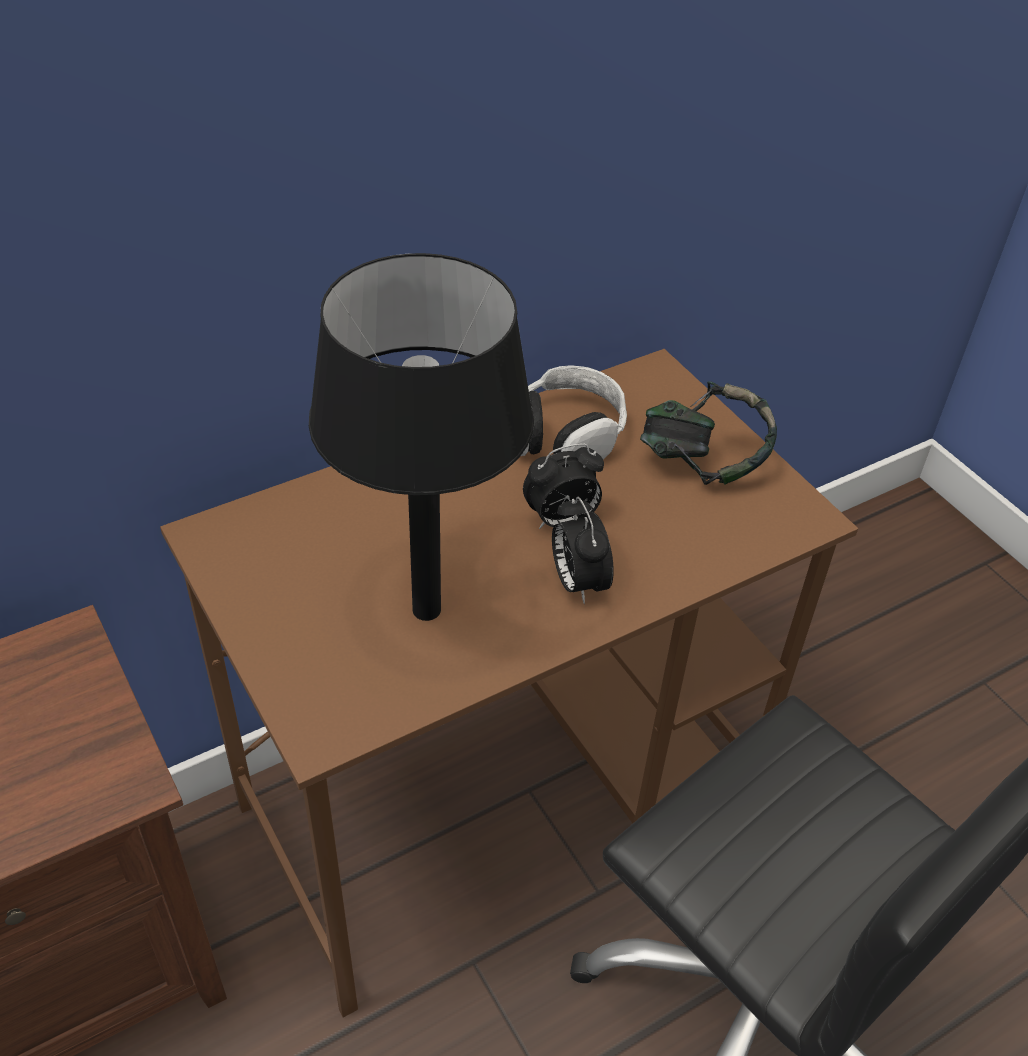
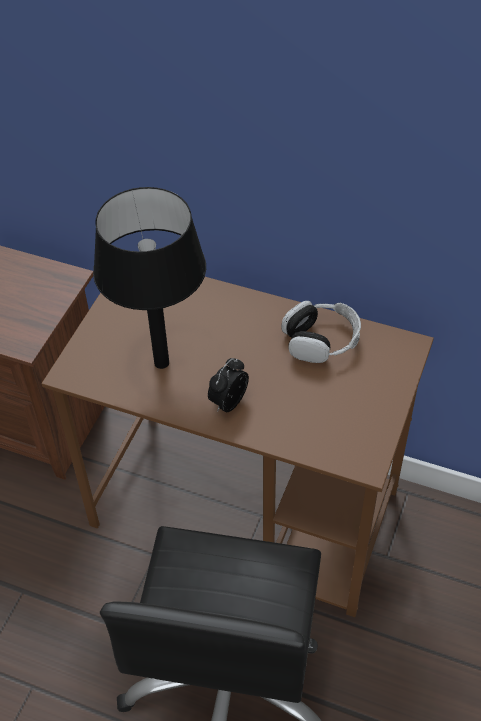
camera: 55 degrees right, 5 degrees up
alarm clock [523,443,604,529] -> none
headphones [640,381,777,485] -> none

